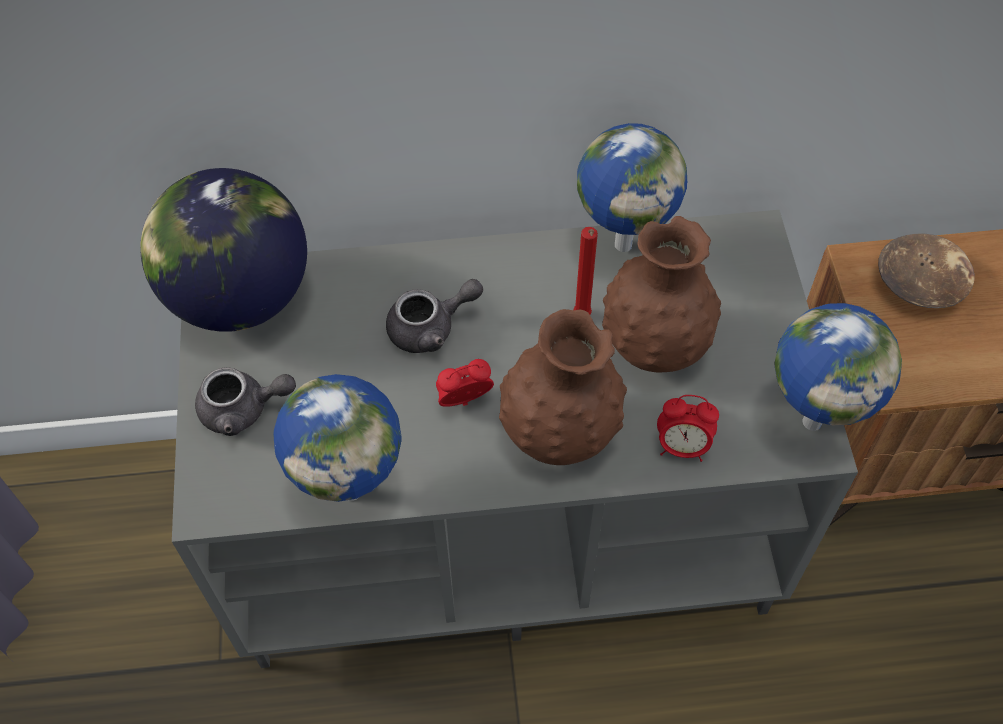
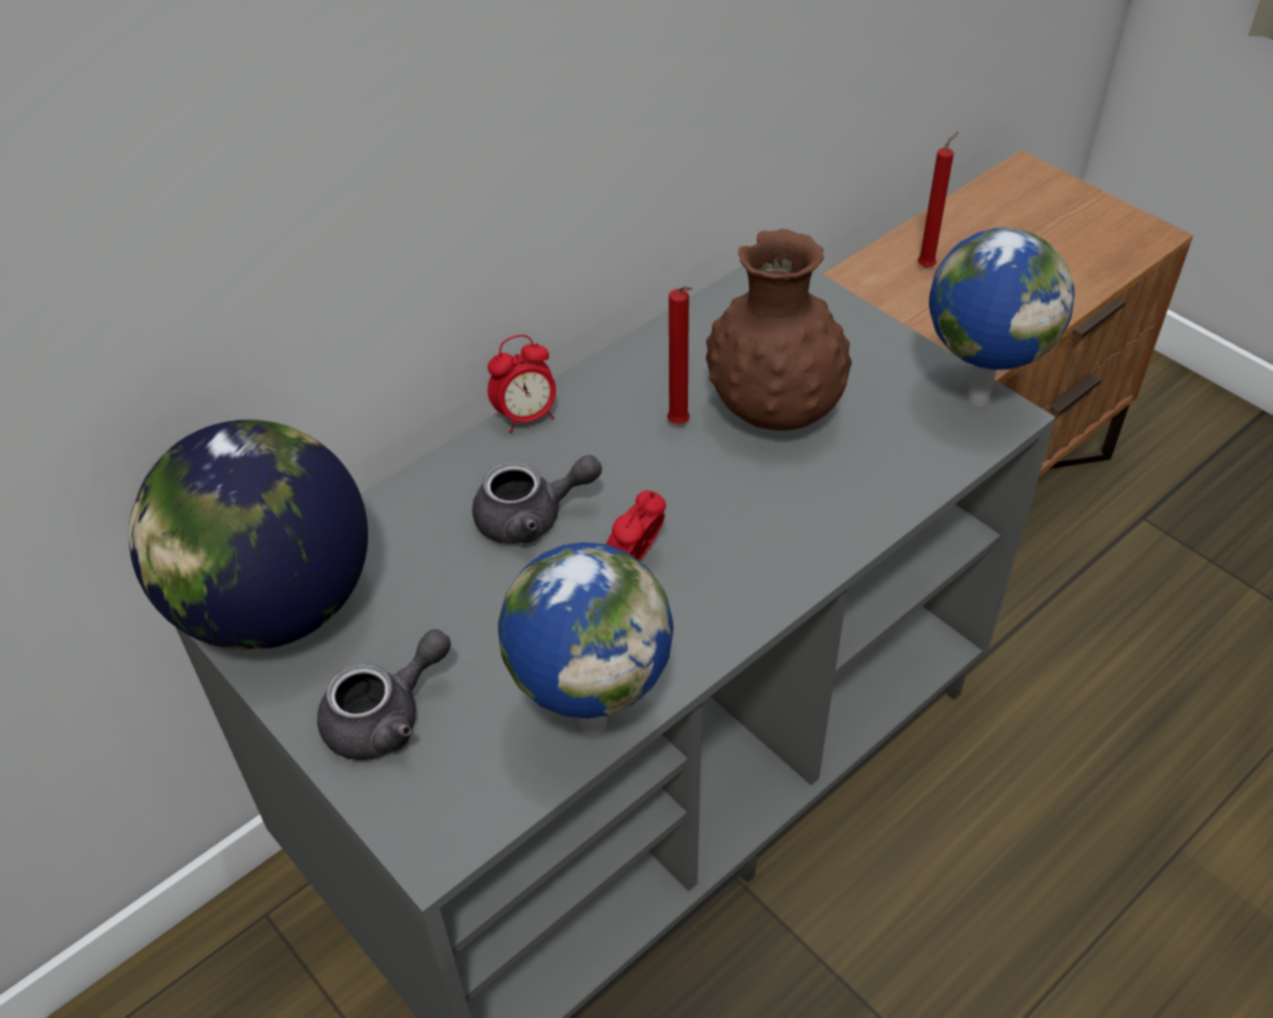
camera: 35 degrees left, 10 degrees down
grey teapot [386,279,483,353] -> grey teapot turned 45 degrees clockwise [472,455,602,544]
brown vase [499,309,627,465] -> none
globe [577,123,687,252] -> none
alarm clock [657,395,719,462] -> alarm clock moved to [488,335,556,433]
brown bowl [878,234,975,308] -> red candle [918,131,959,268]

